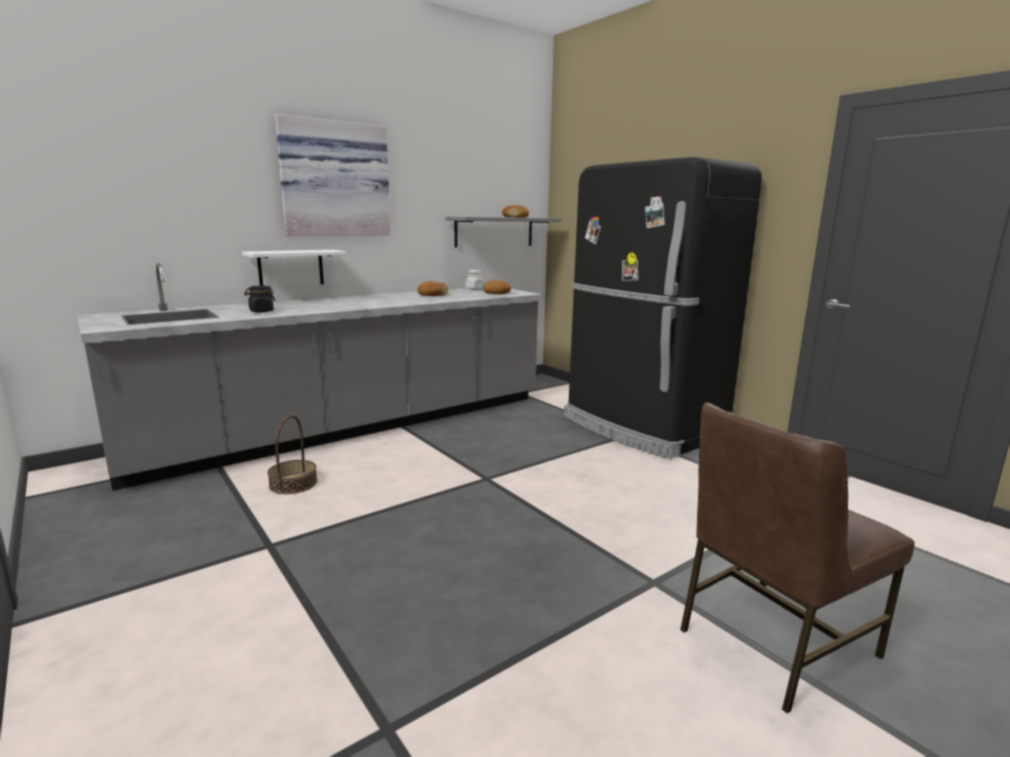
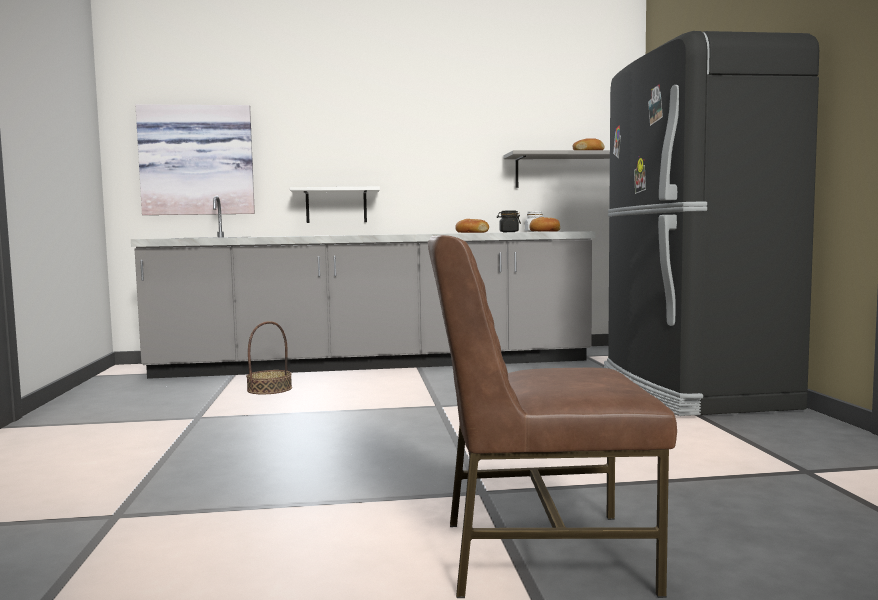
camera: 30 degrees right, 10 degrees down
black jar [244,286,275,312] -> black jar moved to [497,210,521,232]
picture [275,114,391,236] -> picture moved to [136,104,255,215]

